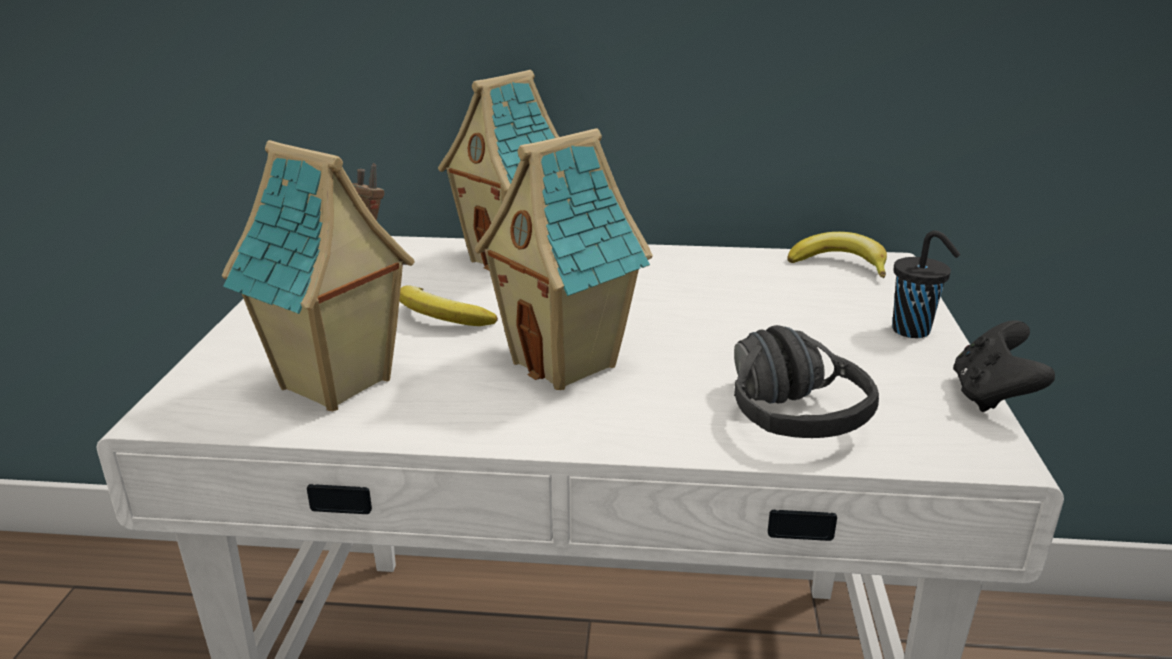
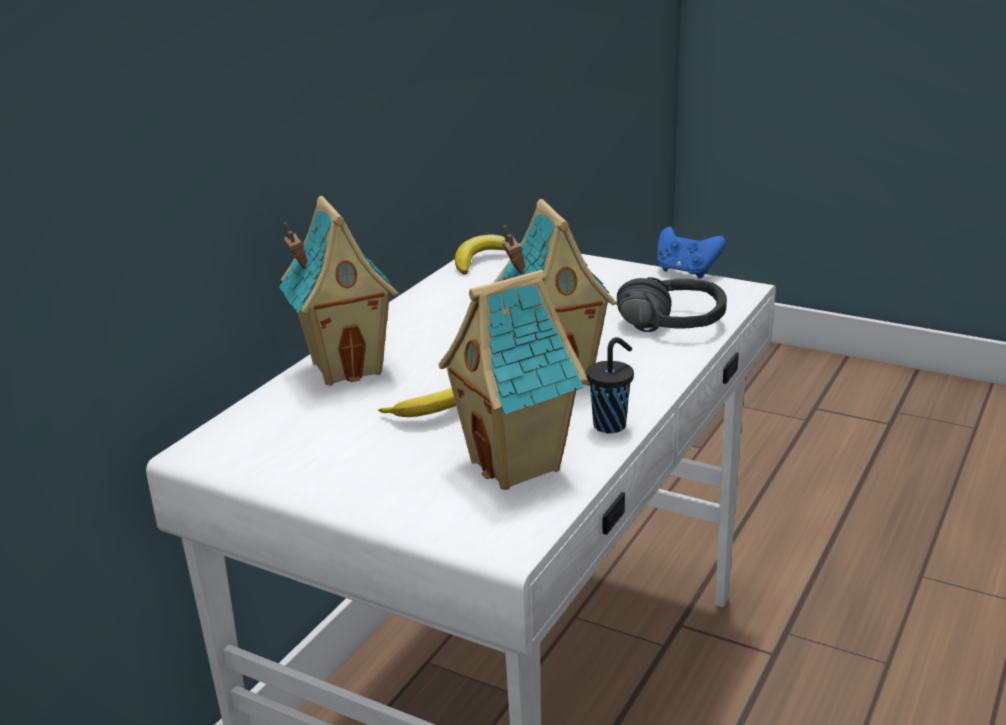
camera: 65 degrees left, 0 degrees up
black cup [892,230,960,338] -> black cup moved to [586,337,634,433]
black game controller [953,320,1055,412] -> blue game controller [657,227,726,279]

